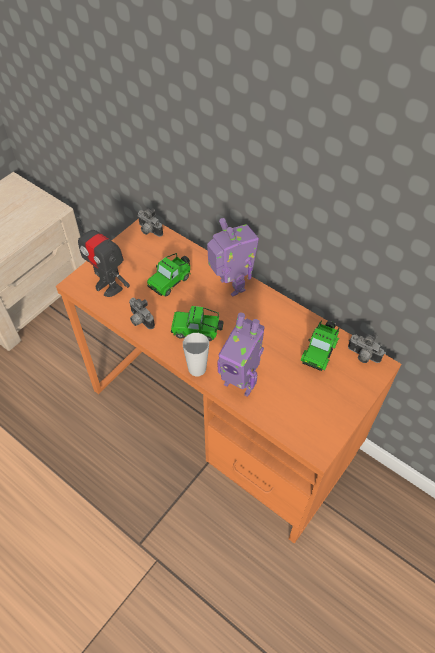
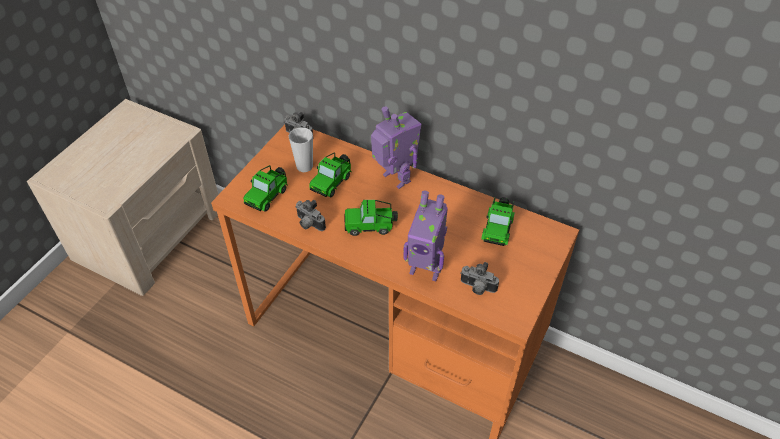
camera: 10 degrees left, 5 degrees down
toy robot [77,217,130,297] -> toy car [243,165,287,211]
cup [183,333,209,376] -> cup moved to [289,127,313,172]
camera [348,334,384,363] -> camera moved to [460,262,499,295]

